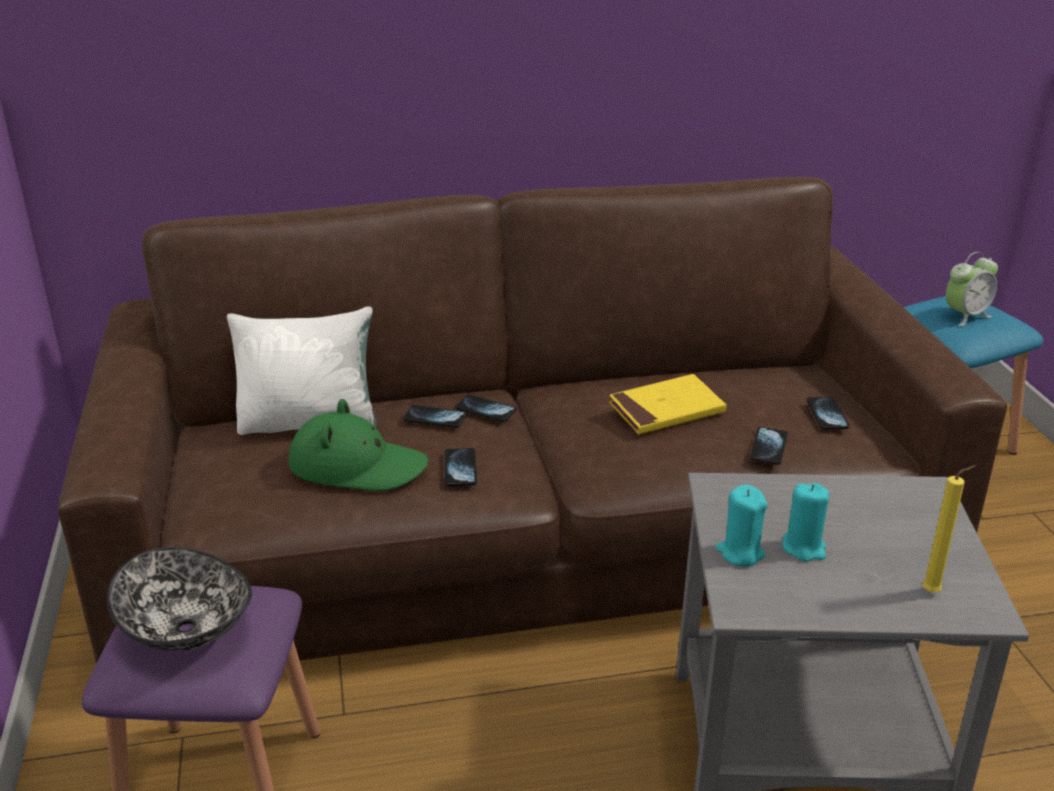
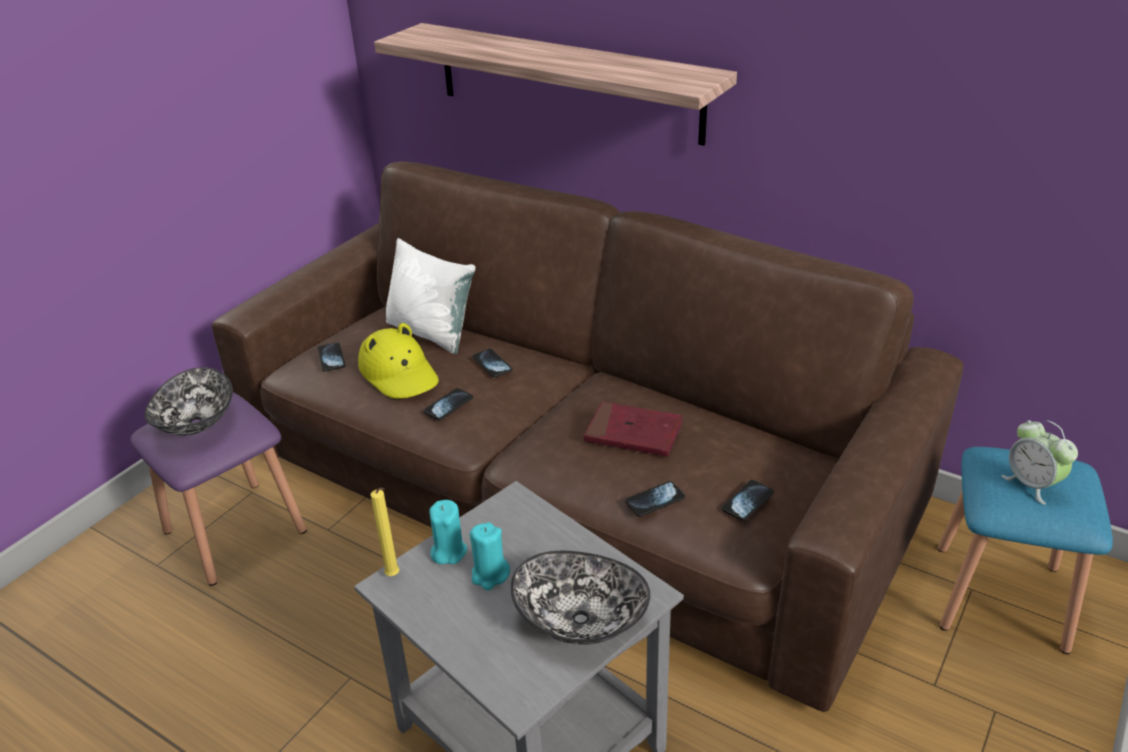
camera: 45 degrees right, 5 degrees up
green hat [288,399,429,491] -> yellow hat [358,323,439,399]
phone [455,395,516,422] -> phone moved to [318,343,345,371]
yellow book [609,374,726,435] -> red book [584,401,683,457]
yellow candle [923,465,975,592] -> yellow candle moved to [371,487,399,576]
alarm clock [946,252,998,327] -> alarm clock turned 45 degrees clockwise [1001,420,1078,505]
none -> shelf [374,23,737,146]
none -> bowl [510,551,650,645]

